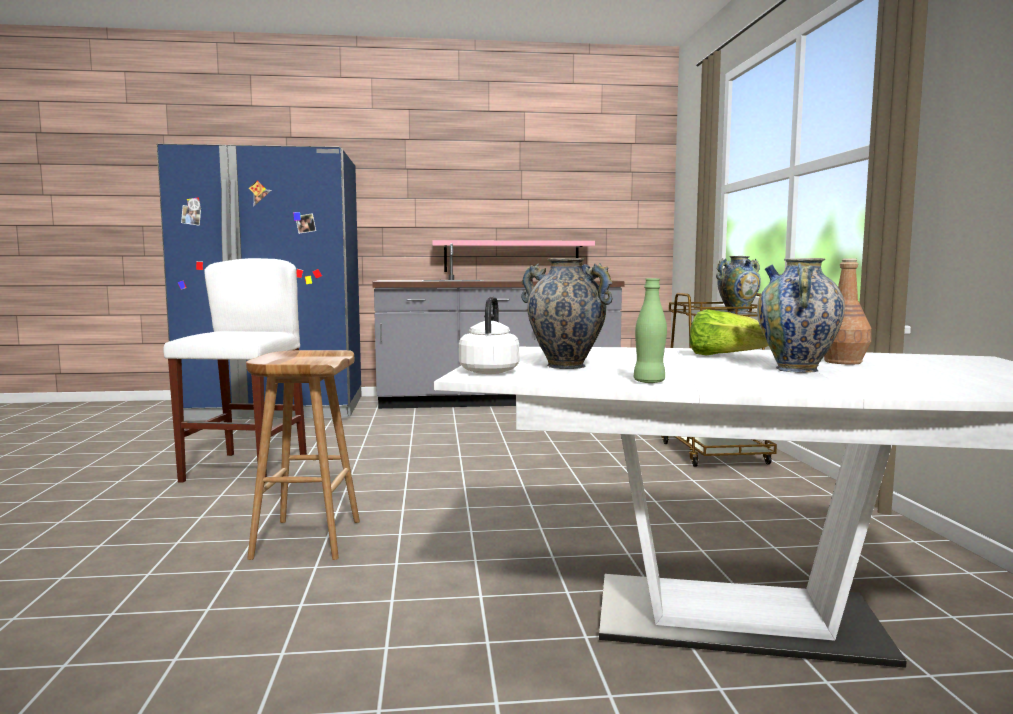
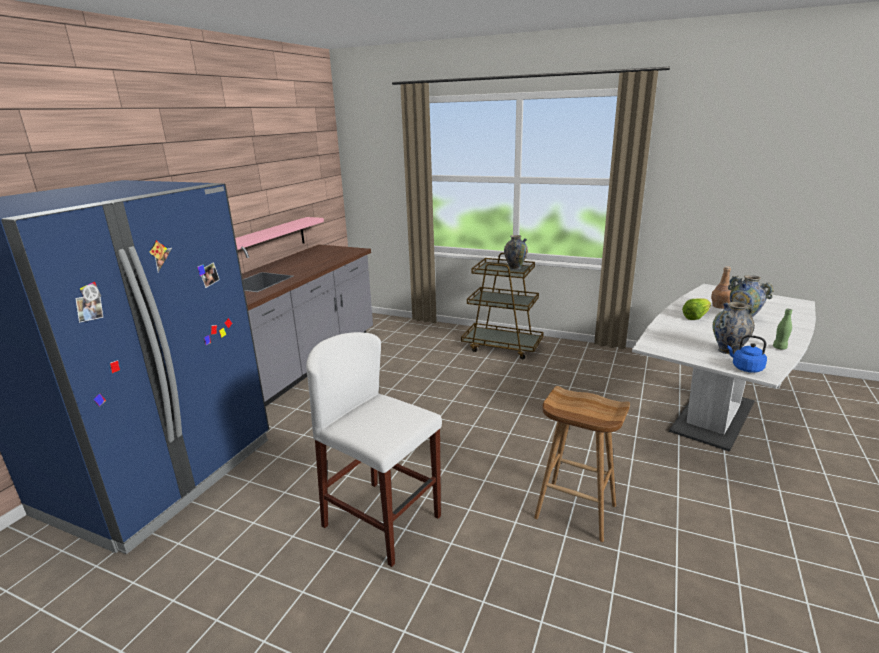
camera: 60 degrees left, 15 degrees up
white kettle [459,297,519,374] -> blue kettle [727,335,767,373]

